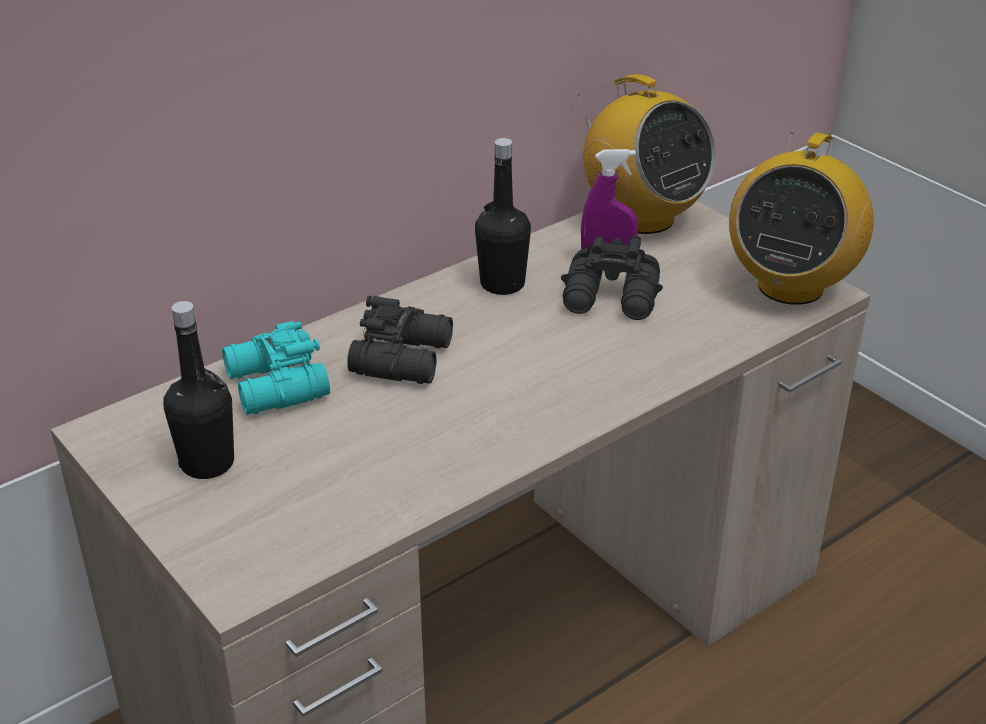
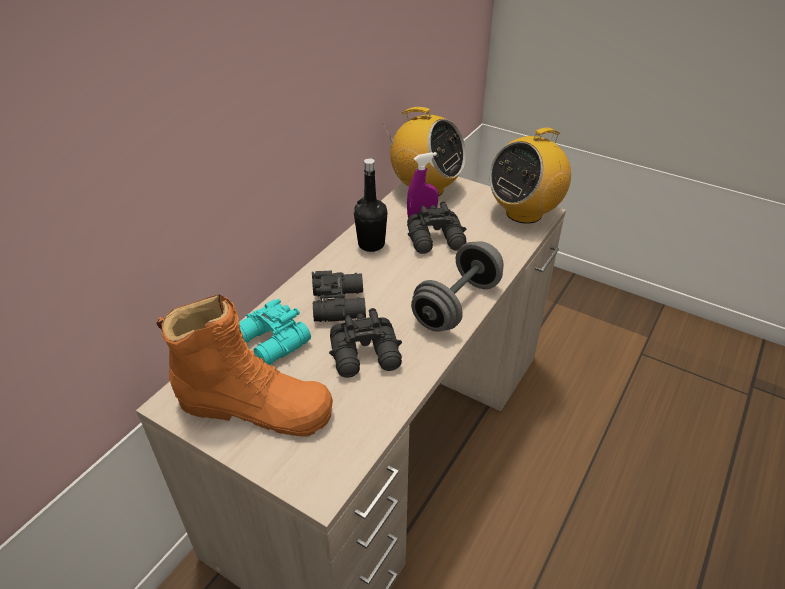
camera: 20 degrees left, 5 degrees up
black bottle [163,301,234,479] -> orange boot [156,294,333,437]
radio [729,133,874,305] -> radio turned 45 degrees clockwise [489,128,571,224]
none -> black binoculars [329,308,402,378]
none -> grey dumbbell [411,241,504,332]

